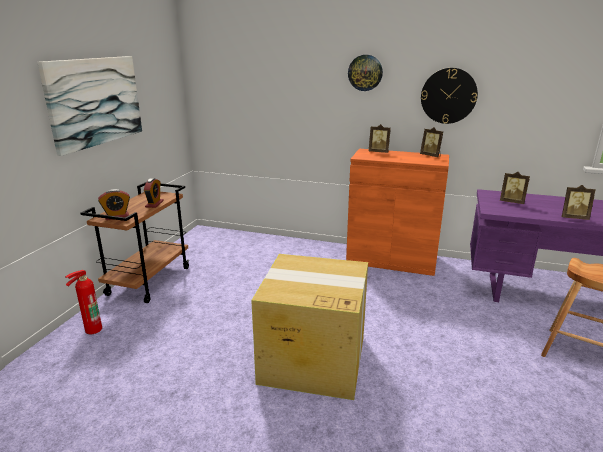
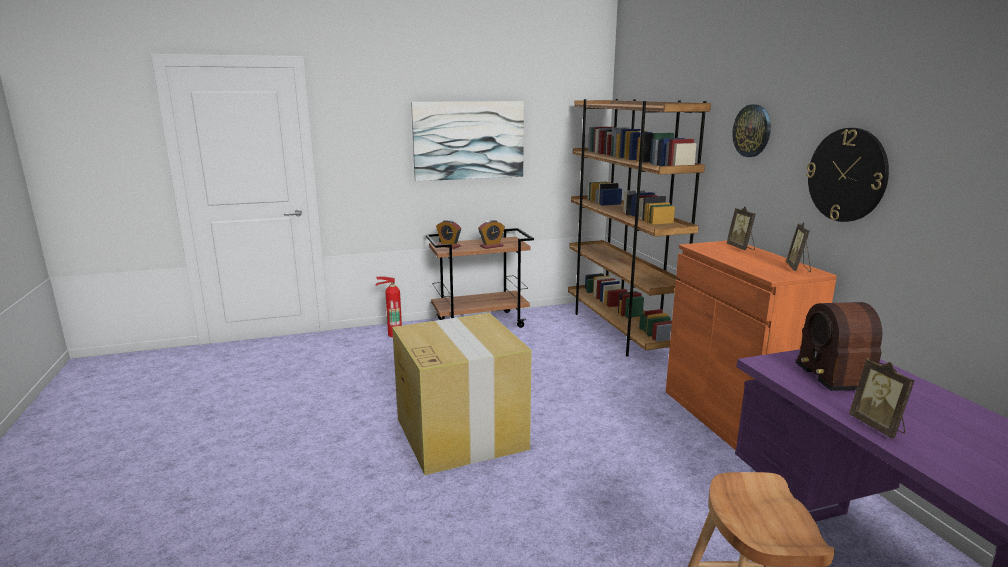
camera: 55 degrees right, 5 degrees down
picture frame [500,172,530,204] -> radio [795,302,897,391]
none -> brown bookcase [568,99,711,357]

